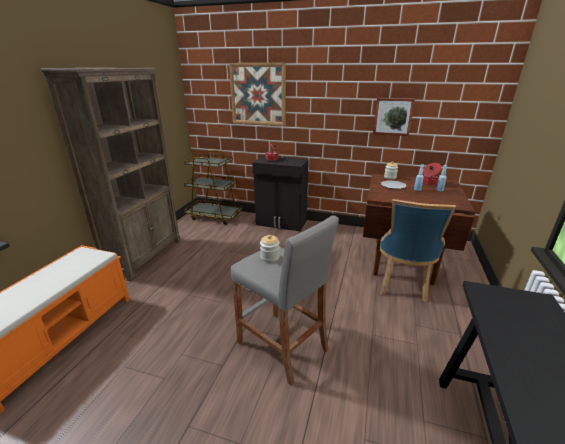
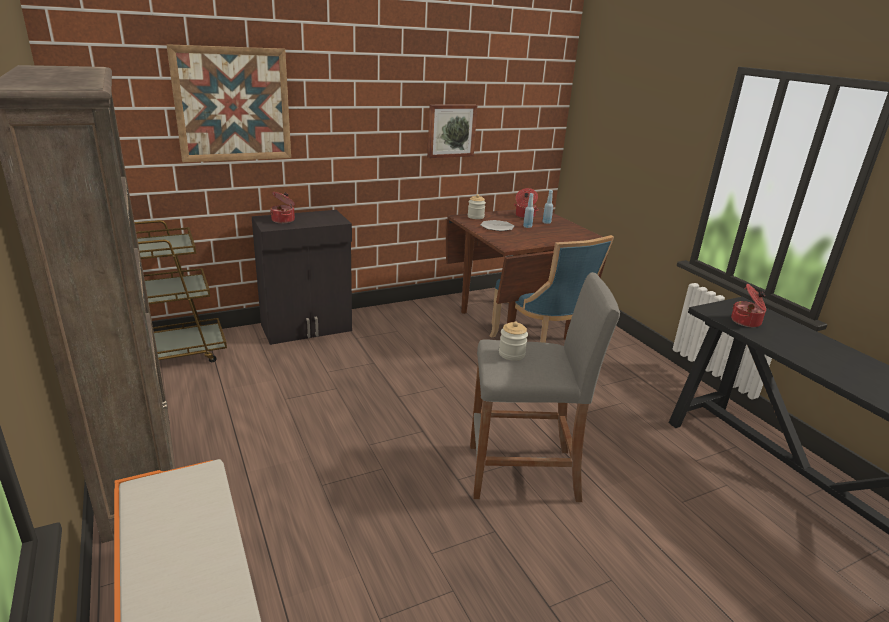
camera: 45 degrees left, 0 degrees up
none -> cooking pot [731,284,766,327]

